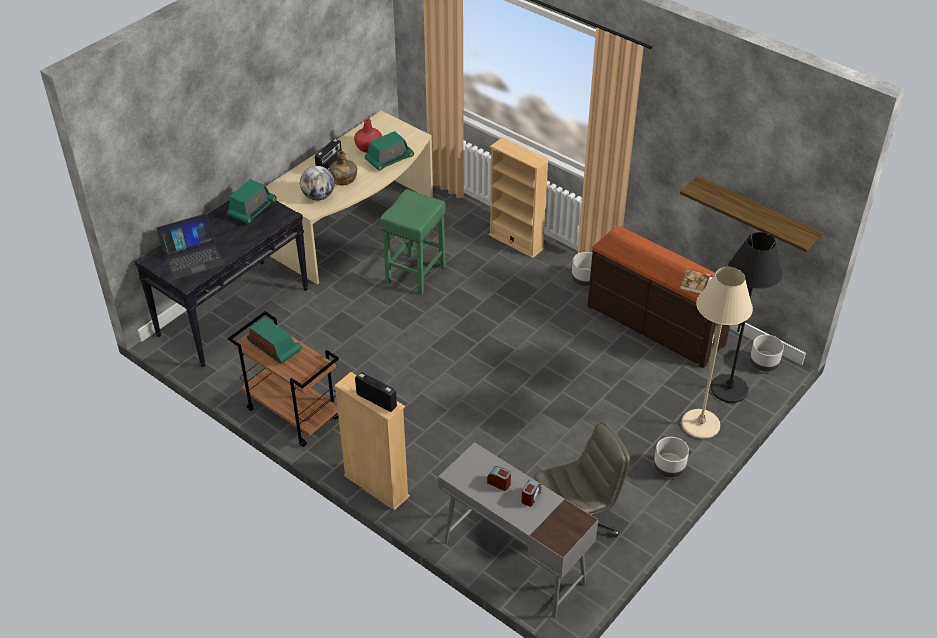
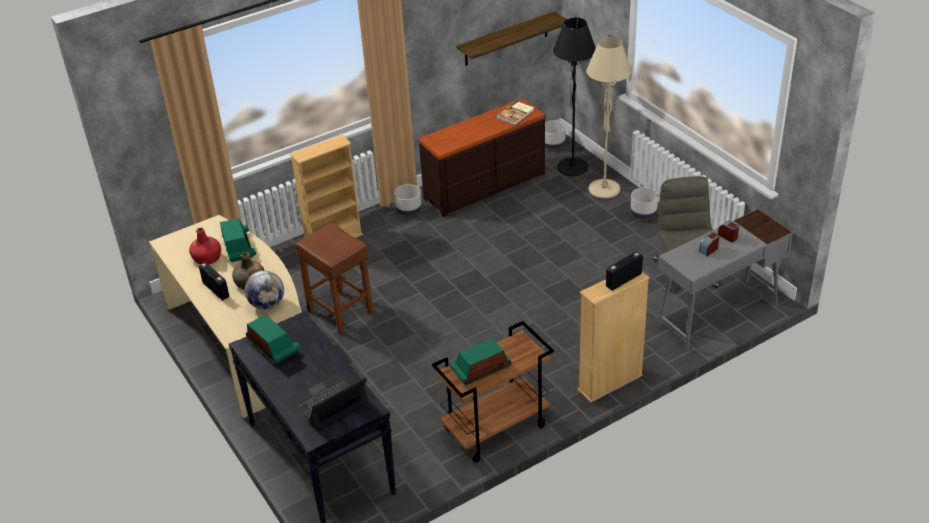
camera: 70 degrees left, 5 degrees down
laptop [156,214,225,279] -> laptop turned 120 degrees counterclockwise [289,372,368,430]
green stool [380,189,446,295] -> brown stool [295,223,373,335]

